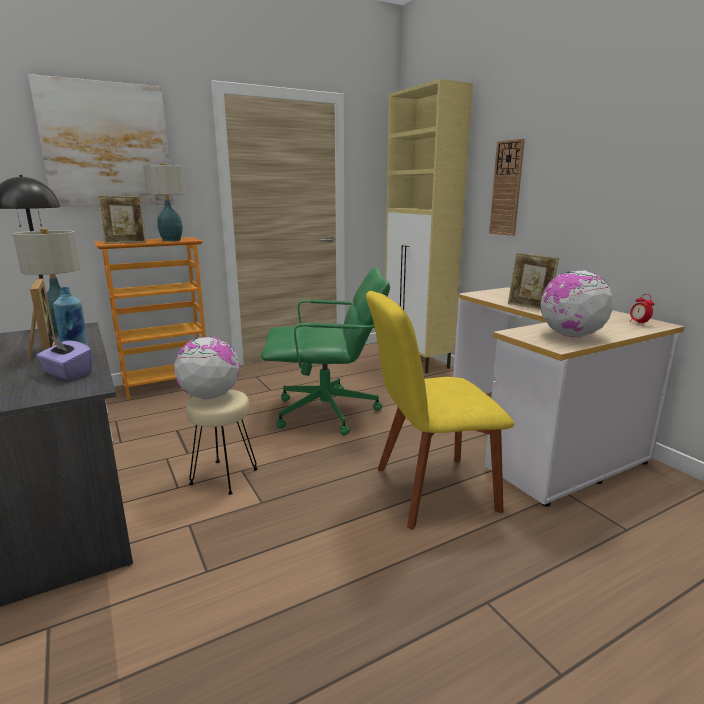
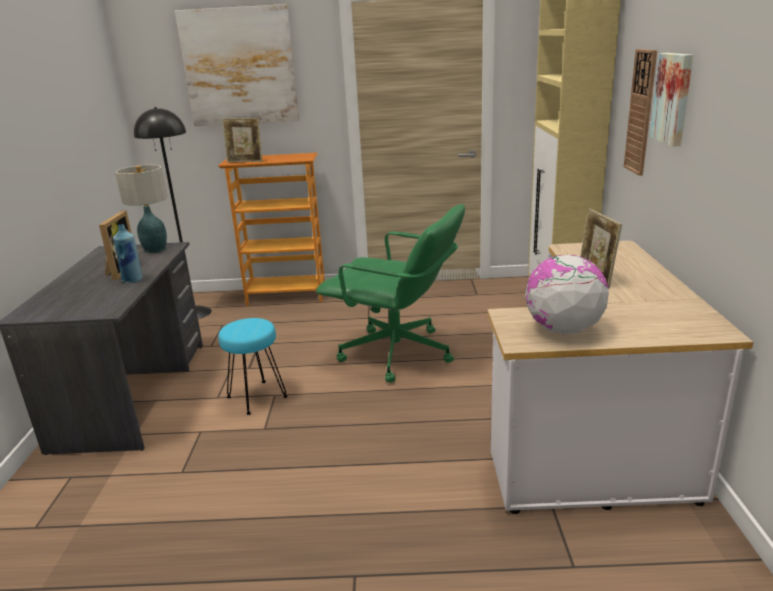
camera: 30 degrees right, 5 degrees up
purple tissue box [36,337,92,380] -> none
table lamp [143,163,186,241] -> none
globe [174,336,240,400] -> none
beige stool [186,389,258,495] -> turquoise stool [218,318,288,415]
yellow chair [366,291,514,530] -> none
alarm clock [629,294,654,325] -> none
none -> picture [650,53,693,147]

